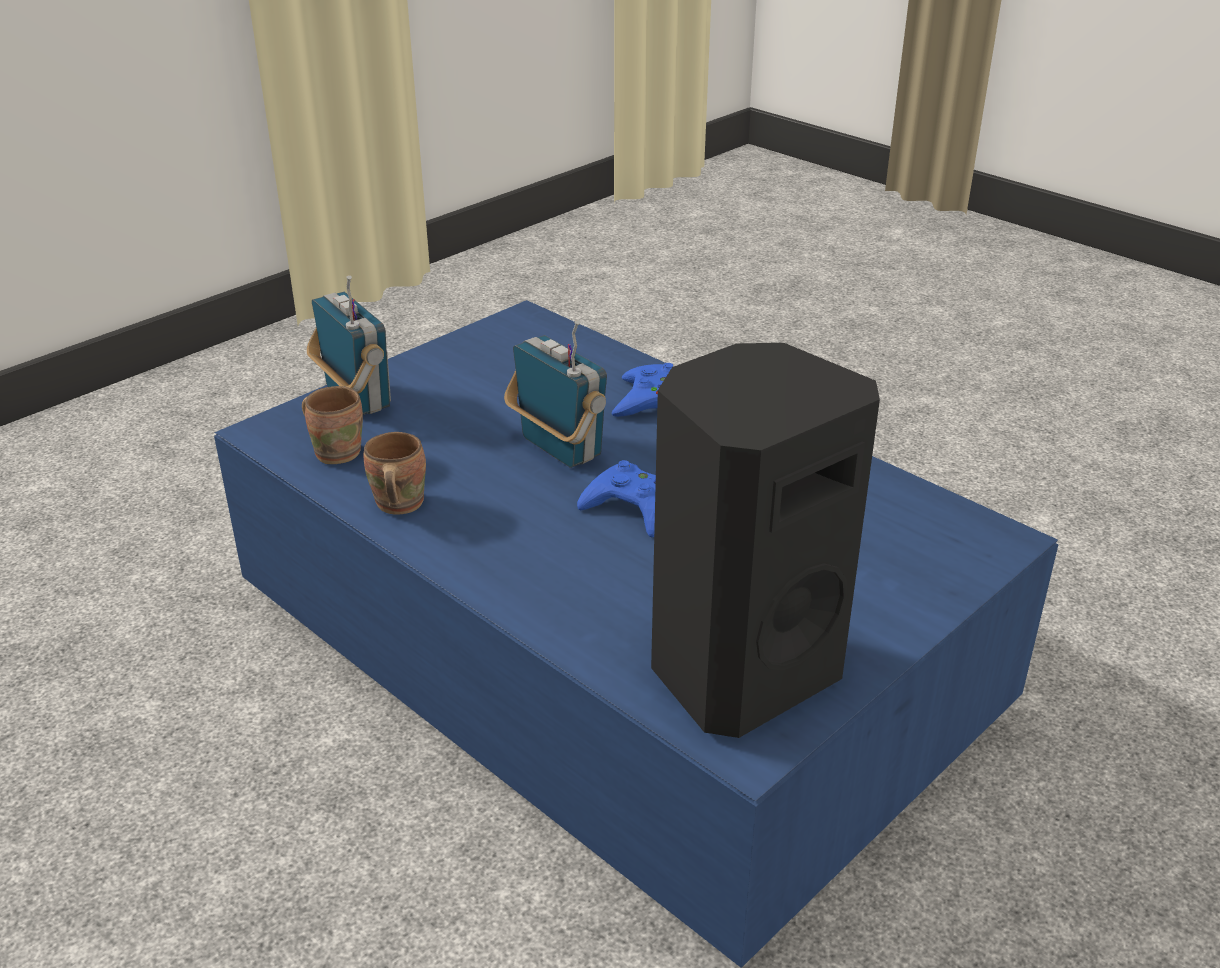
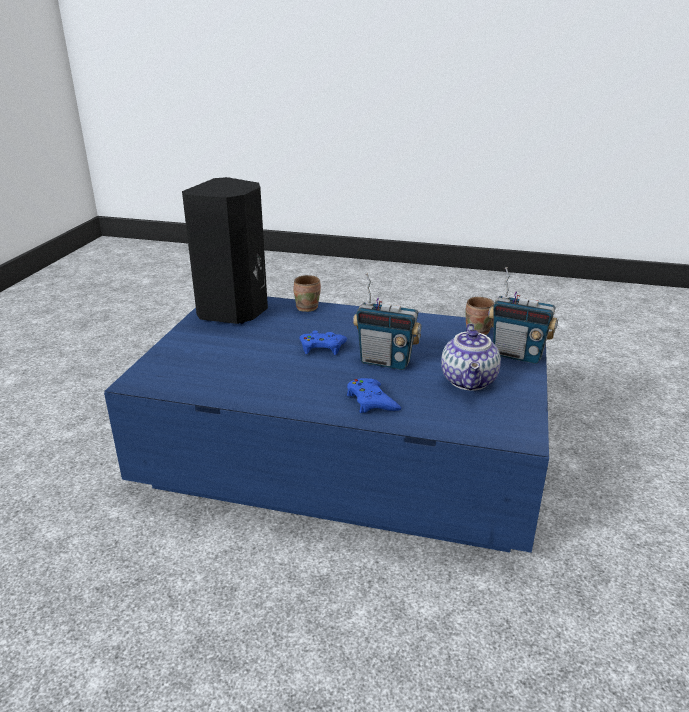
camera: 150 degrees right, 5 degrees down
brown mug [364,432,426,515] -> brown mug moved to [293,275,321,312]
none -> teapot [441,323,501,391]

